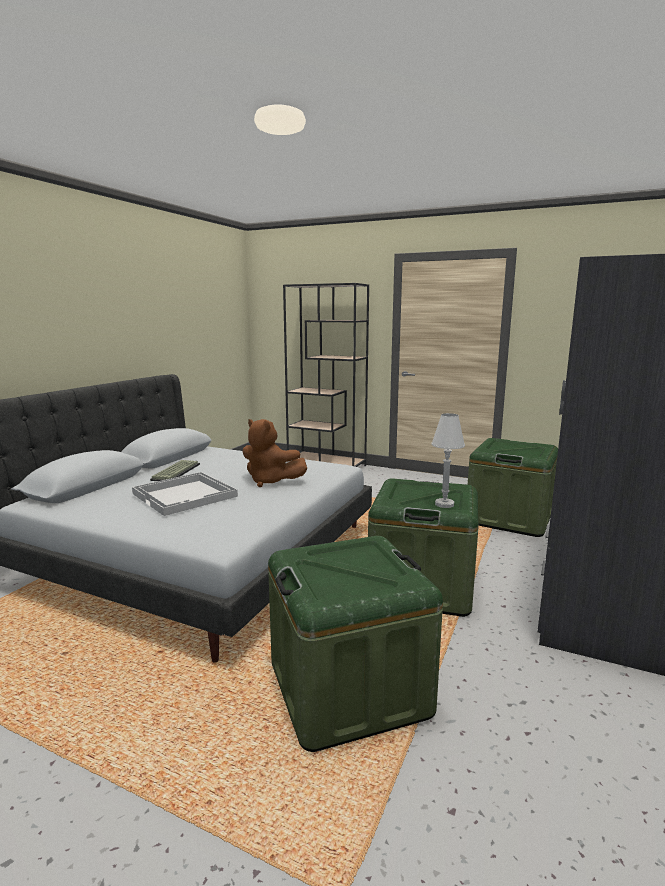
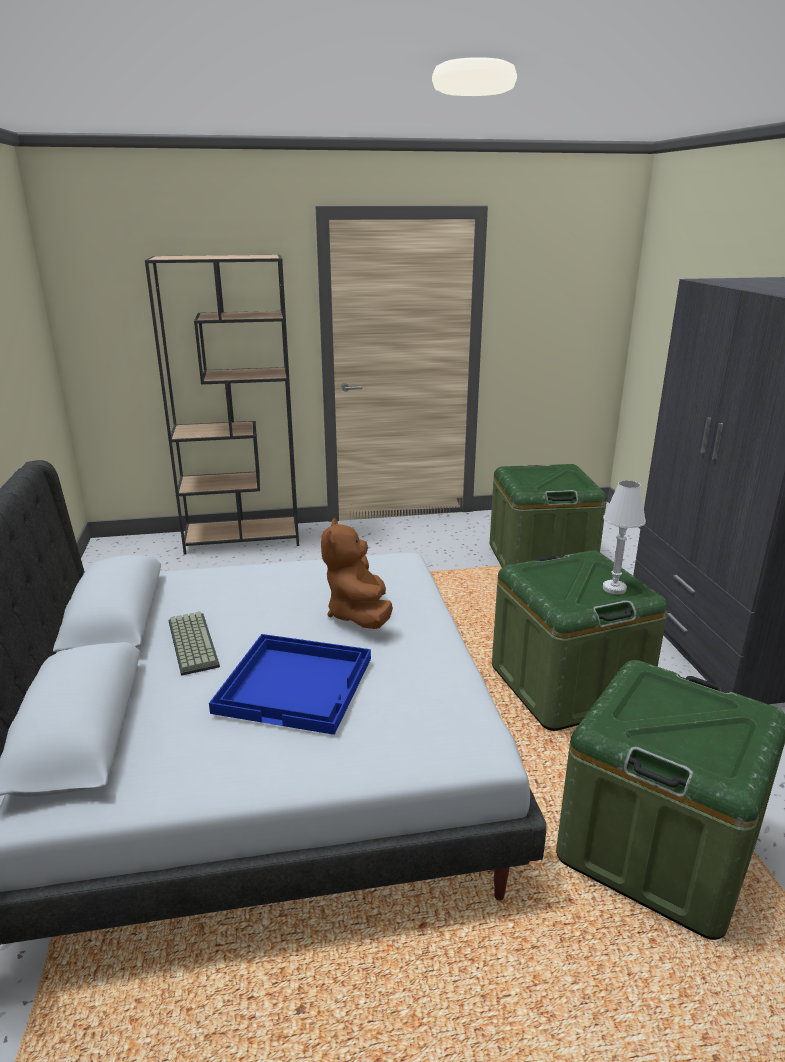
camera: 35 degrees left, 10 degrees up
white tray [132,472,238,516] -> blue tray [209,634,371,735]
brown plush toy [242,419,307,487] -> brown plush toy turned 90 degrees clockwise [321,518,393,629]

